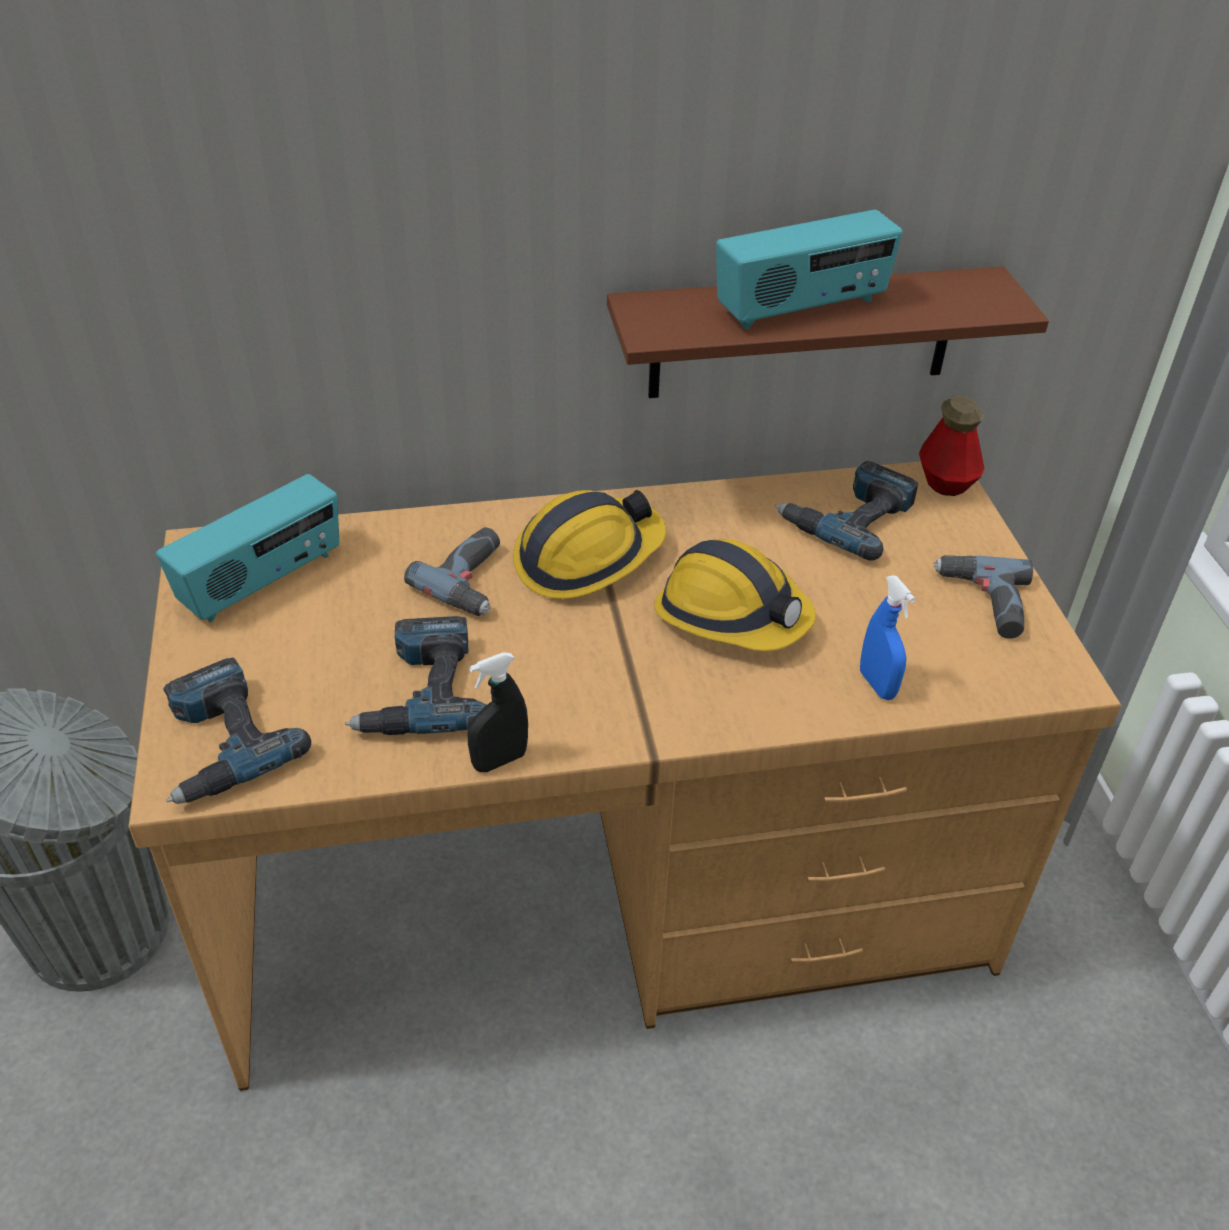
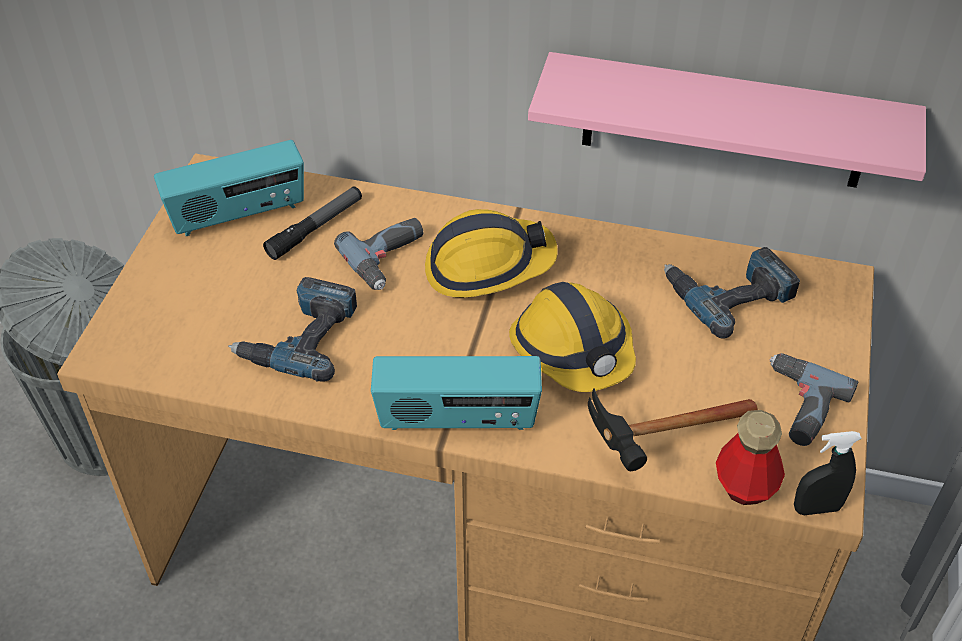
camera: 25 degrees right, 5 degrees up
power drill [163,658,311,804] -> none
black spray bottle [467,652,528,772] -> black spray bottle moved to [794,431,861,515]
brown shelf [607,266,1049,398] -> pink shelf [528,52,926,188]
radio [716,210,903,330] -> radio moved to [371,356,542,430]
blue spray bottle [860,575,915,700] -> hammer [588,388,758,471]
bottle [919,396,984,496] -> bottle moved to [716,410,785,505]
none -> flashlight [263,187,362,260]

